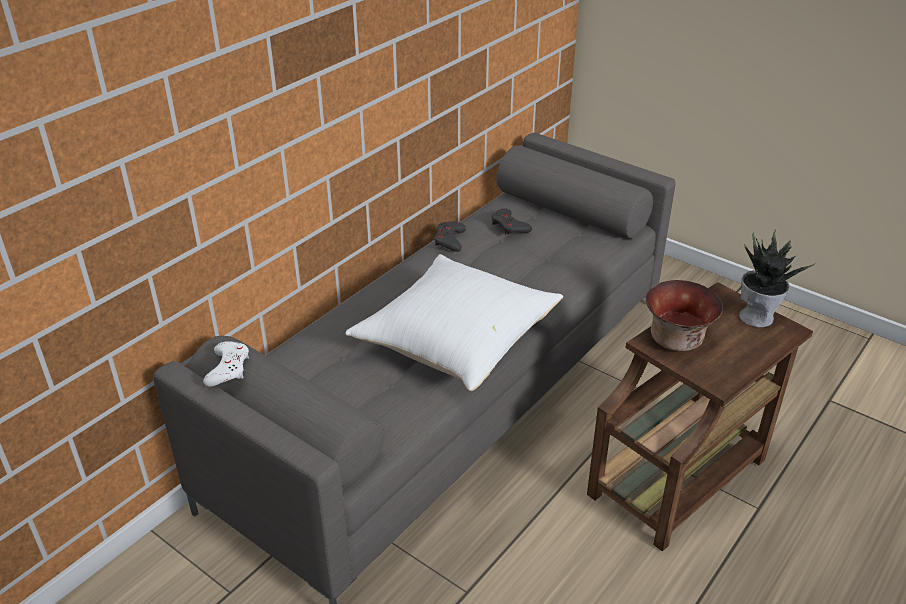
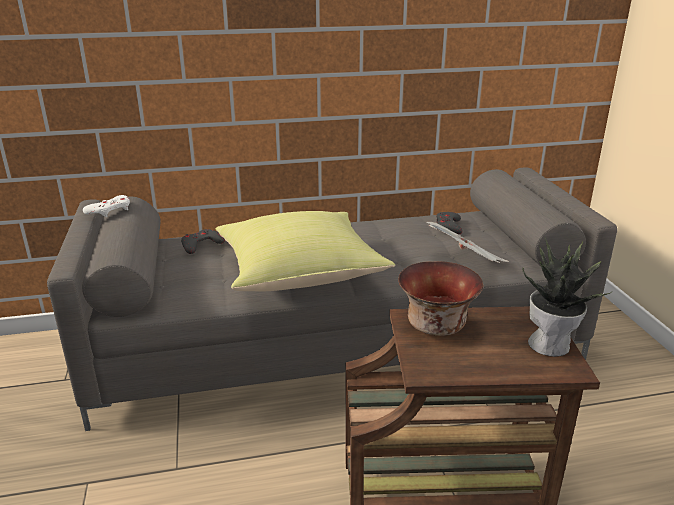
camera: 40 degrees right, 10 degrees down
white pillow [345,254,563,391] -> yellow pillow [215,211,395,292]
grey game controller [434,222,466,252] -> grey game controller moved to [181,229,225,254]
none -> newspaper [426,222,509,263]

